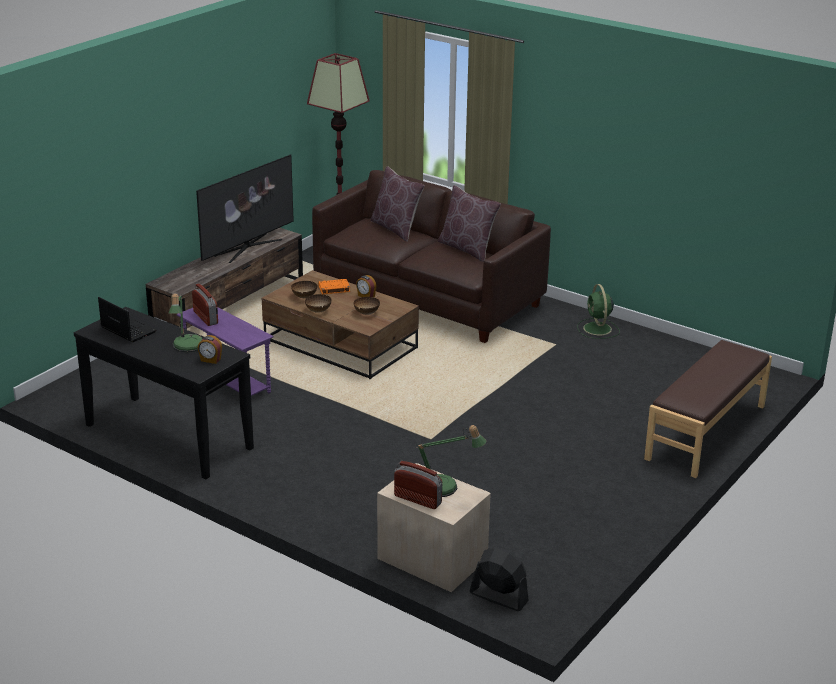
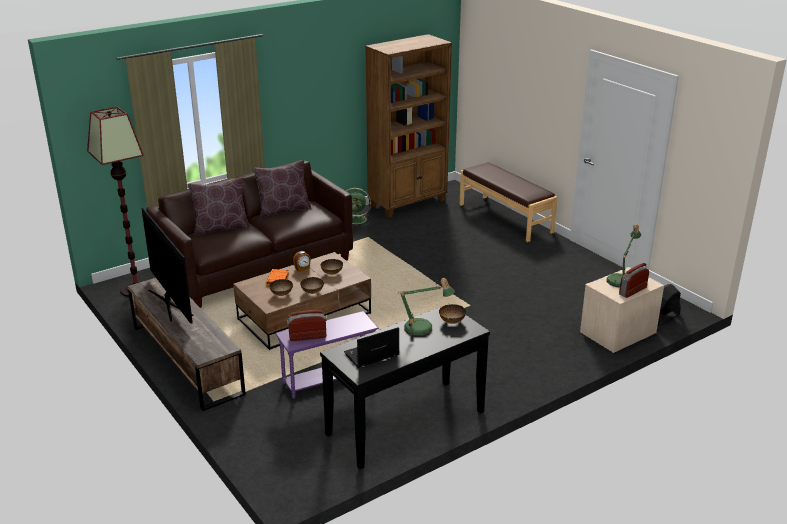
camera: 70 degrees left, 0 degrees up
alarm clock [198,335,222,364] -> bowl [439,304,466,324]
none -> brown bookcase [365,34,452,218]

